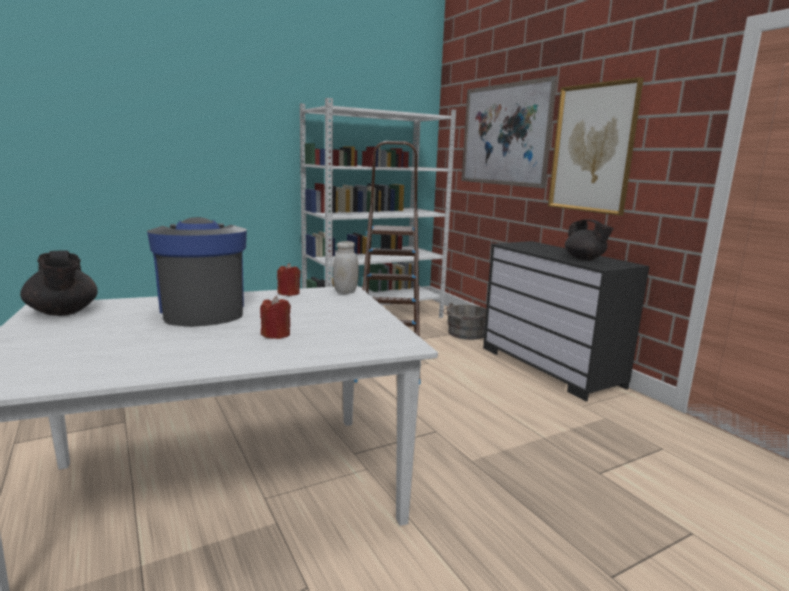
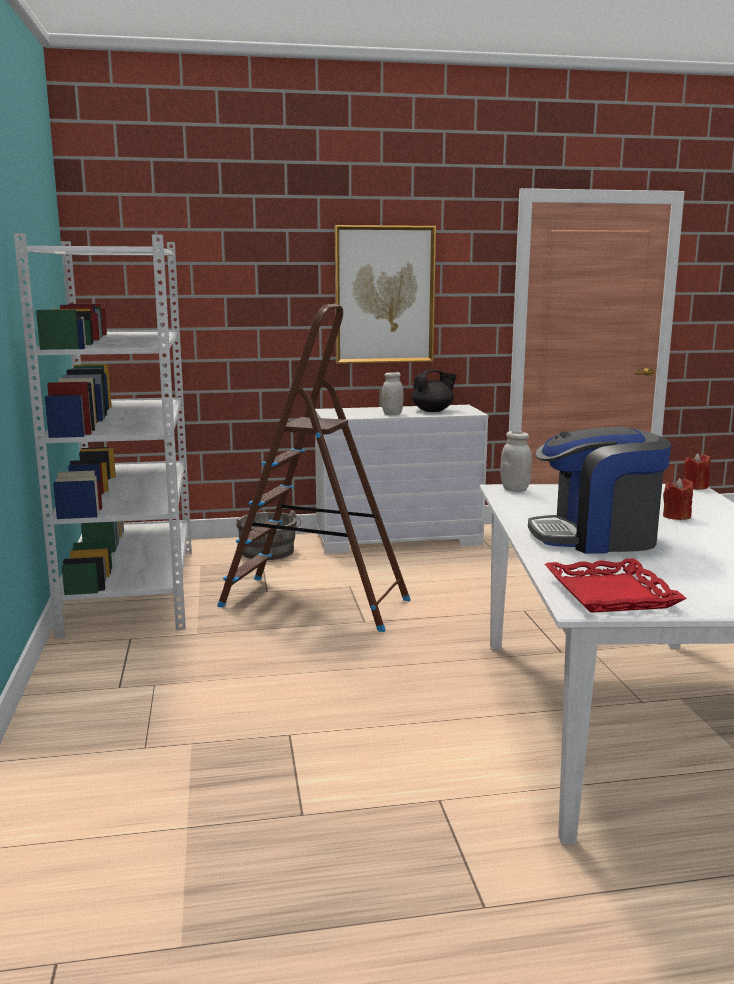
camera: 70 degrees left, 0 degrees up
black teapot [20,251,98,316] -> red tray [545,558,687,613]
red candle [277,263,301,296] -> red candle moved to [683,453,710,490]
picture [462,76,557,188] -> none
black dresser [483,241,649,401] -> white dresser [315,405,489,554]
none -> white jar [381,372,404,415]

